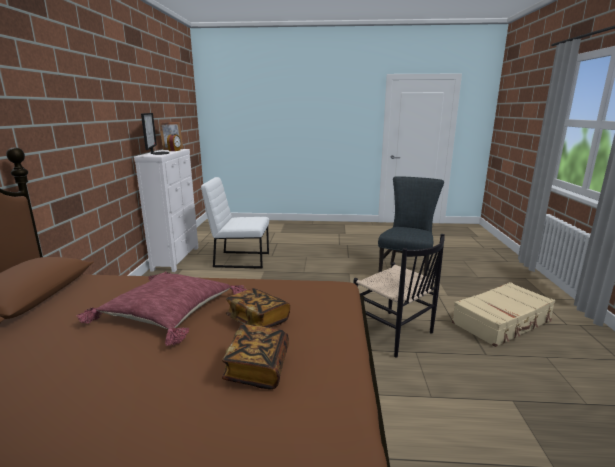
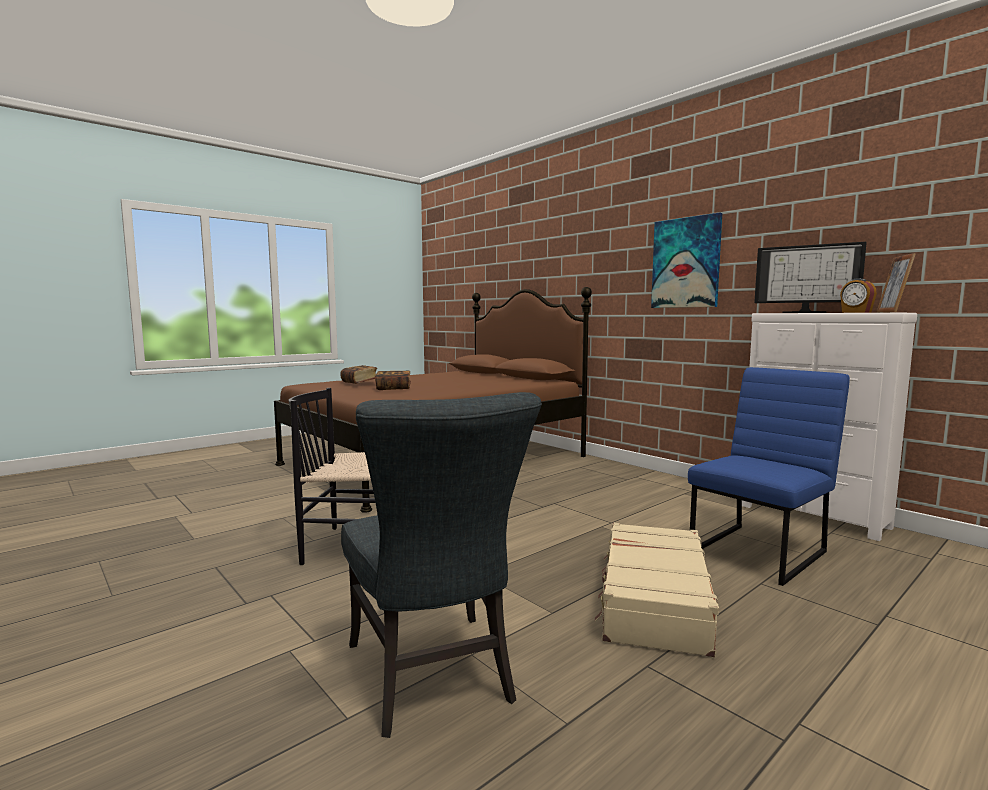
camera: 135 degrees right, 10 degrees down
red pillow [76,271,246,346] -> none
white chair [201,177,269,269] -> blue chair [688,367,850,586]
beige suitcase [452,282,555,347] -> beige suitcase moved to [595,523,719,657]
none -> picture [651,213,722,308]

